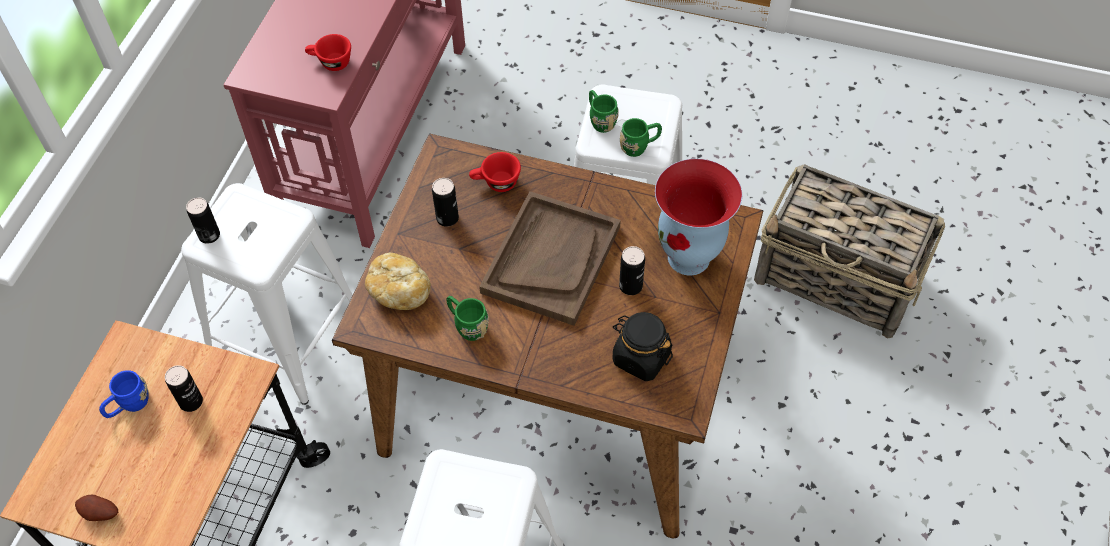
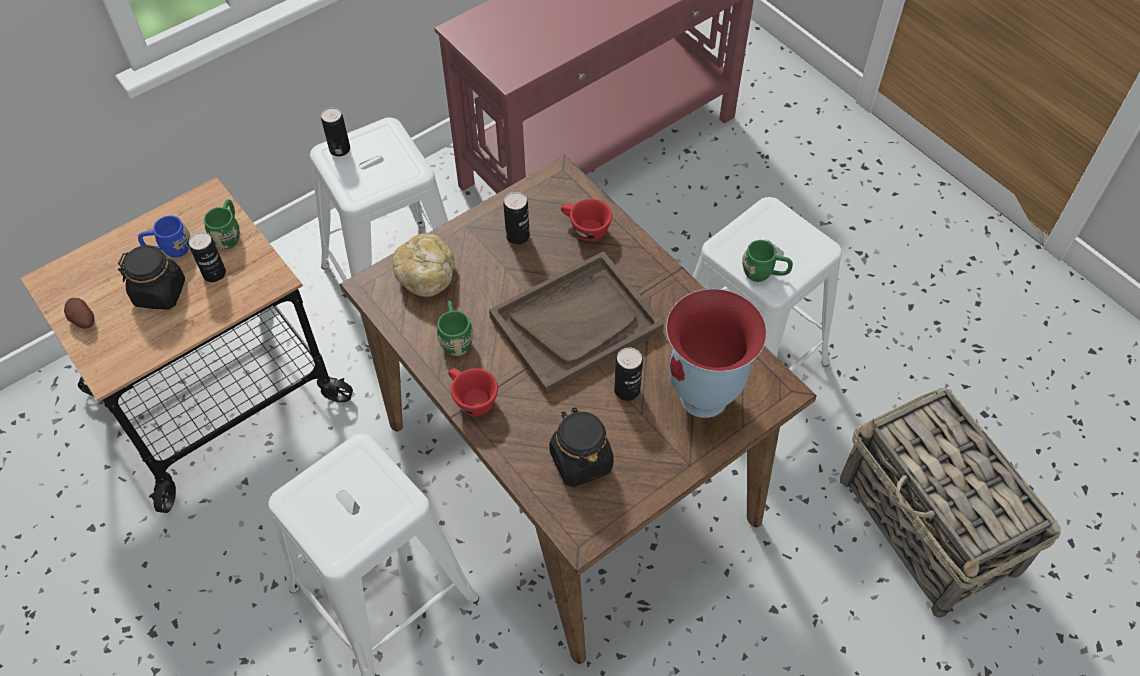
camera: 35 degrees right, 0 degrees up
red cup [305,34,351,71] -> red cup moved to [448,368,498,416]
green mug [589,90,619,133] -> green mug moved to [204,199,240,249]
none -> black jar [118,245,185,310]

